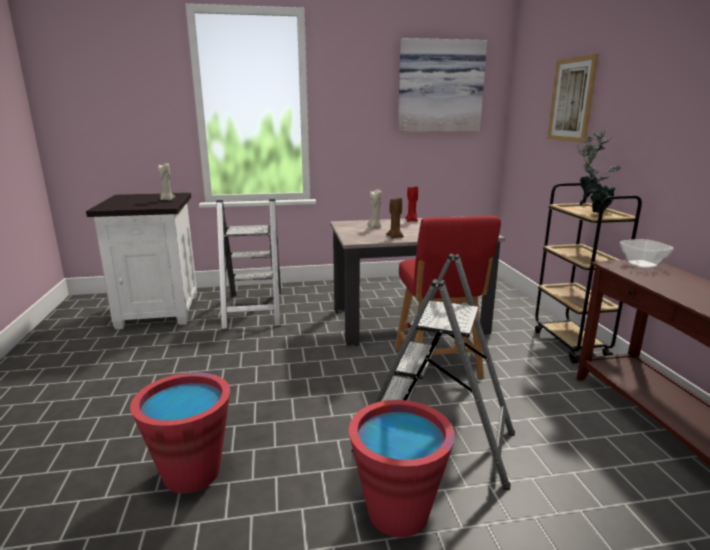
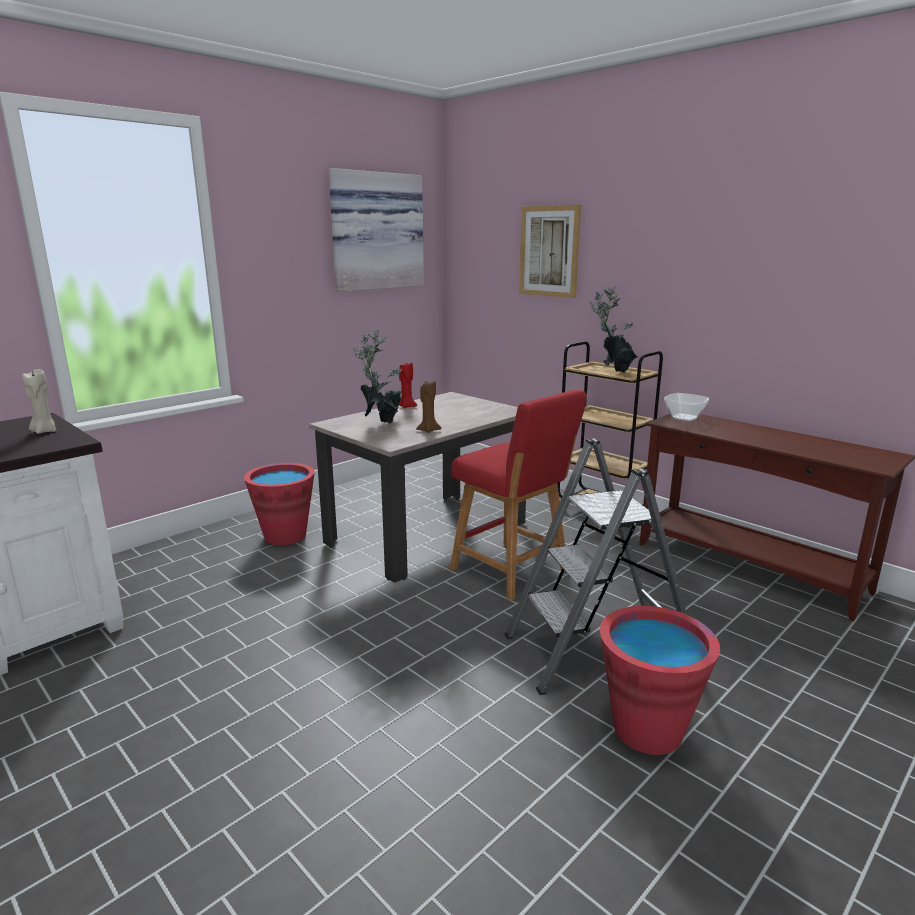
camera: 35 degrees left, 0 degrees up
red bucket [130,372,230,494] -> red bucket moved to [244,463,315,545]
grey step ladder [216,199,281,330] -> none
beige candle [367,189,381,228] -> potted plant [351,329,402,424]

